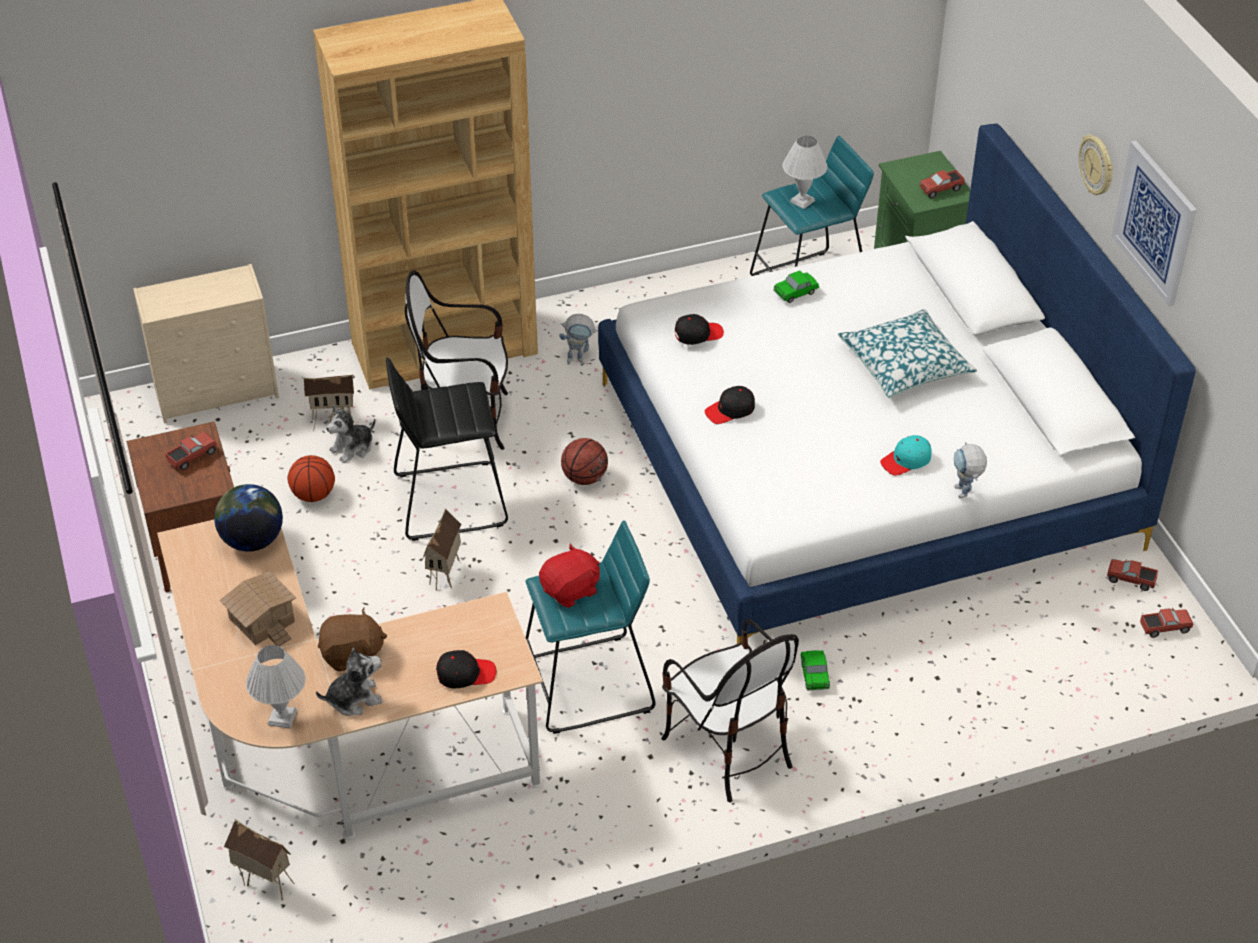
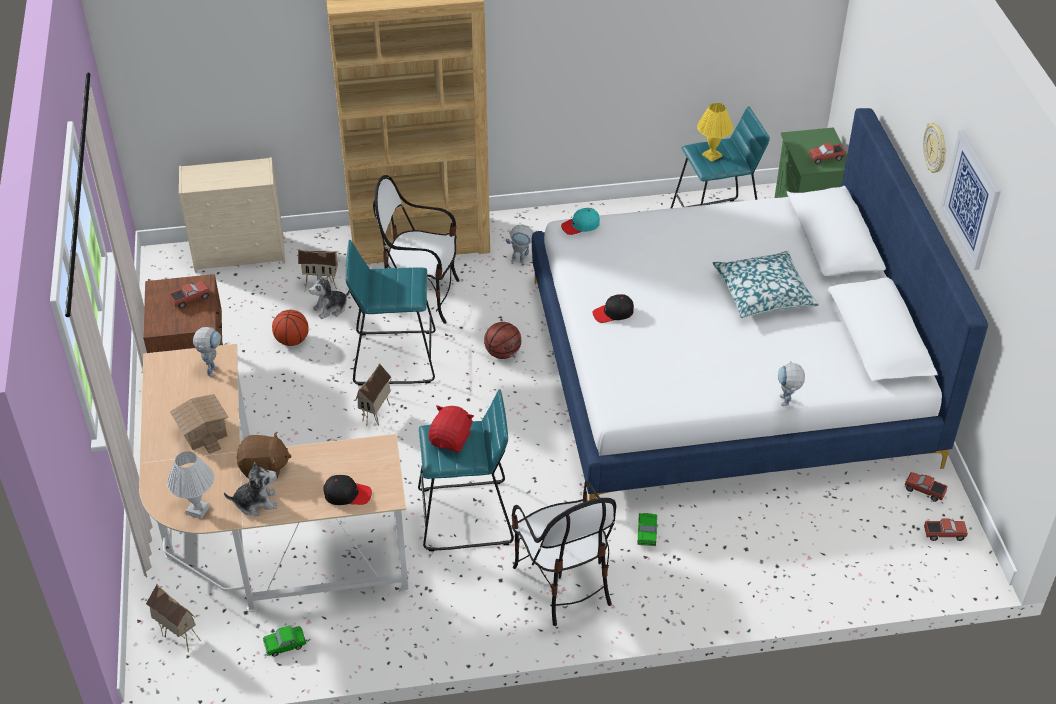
camera: 10 degrees right, 0 degrees up
globe [214,484,283,552] -> toy robot [193,327,221,378]
black stool [386,358,508,541] -> turquoise stool [346,240,436,386]
red plush toy [539,543,600,608] -> red plush toy turned 45 degrees counterclockwise [428,405,474,452]
black cap [675,314,724,345] -> none
toy car [773,270,819,303] -> toy car moved to [263,625,306,656]
white table lamp [783,135,828,209] -> yellow table lamp [697,103,733,162]
turquoise cap [880,435,932,476] -> turquoise cap moved to [561,208,600,235]

